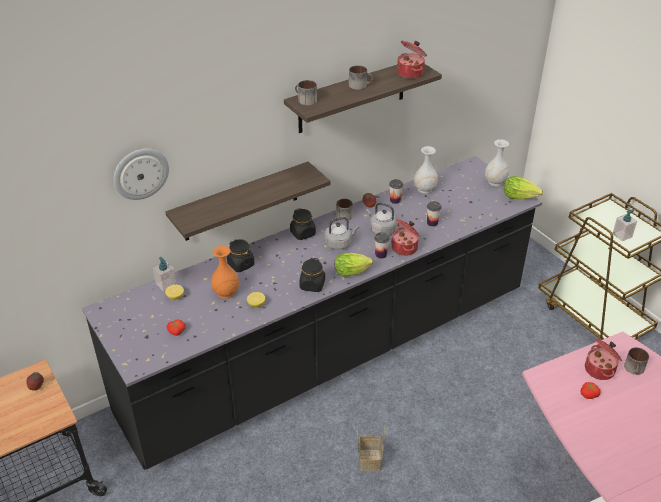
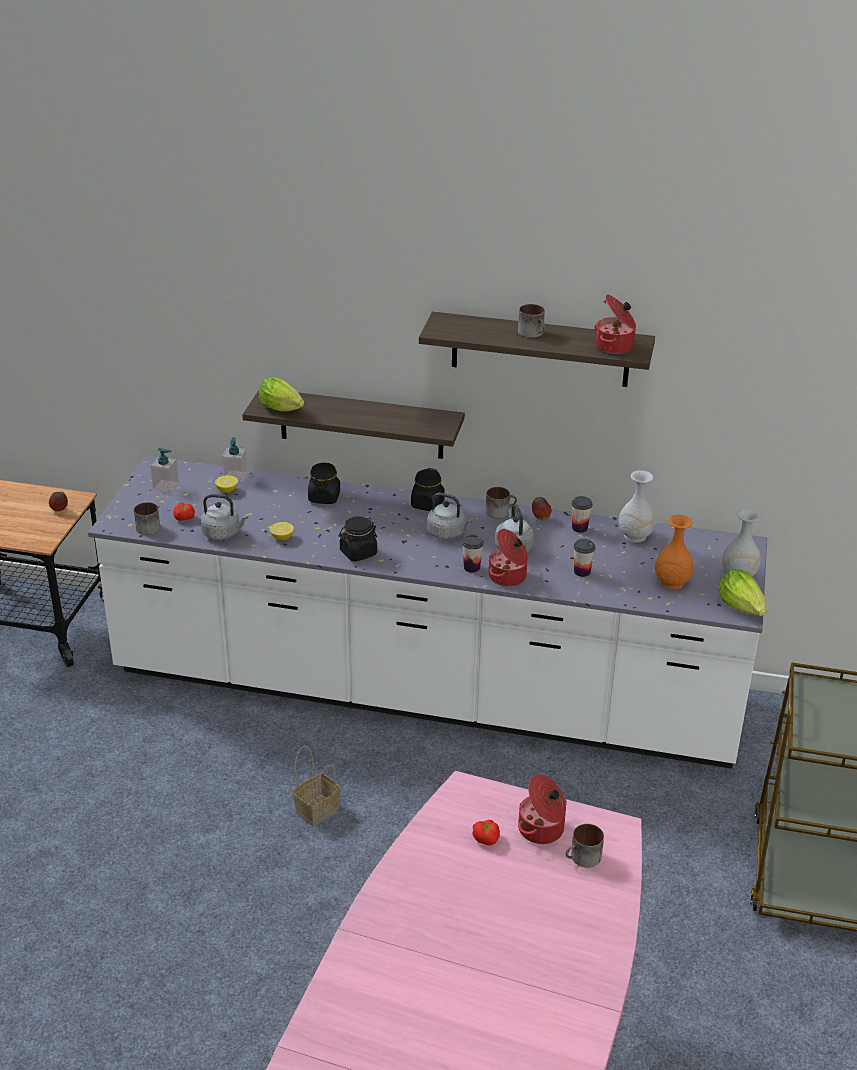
camera: 45 degrees right, 5 degrees down
black counter [82,156,542,470] -> white counter [88,456,767,769]
wall clock [114,149,169,200] -> none
orange vase [211,246,239,299] -> orange vase moved to [655,515,694,590]
mug [295,80,317,106] -> mug moved to [134,502,160,535]
lettuce [334,253,373,276] -> lettuce moved to [259,377,304,411]
soap dispenser [613,209,637,241] -> soap dispenser moved to [150,448,179,493]
none -> grey kettle [200,494,248,540]

